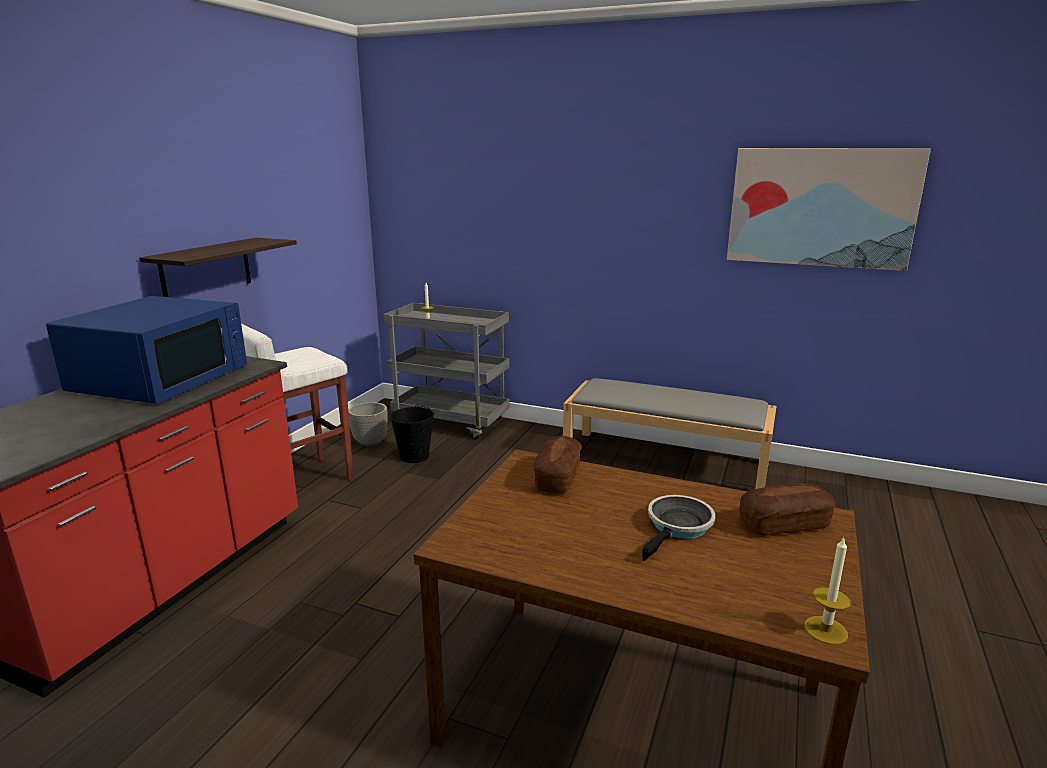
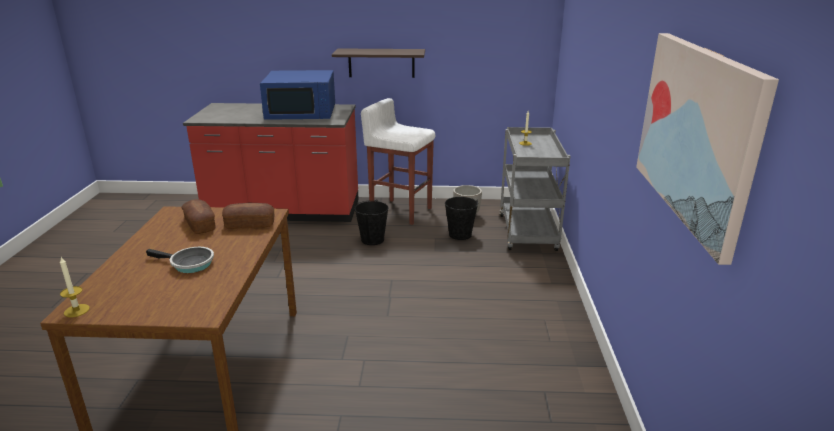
camera: 70 degrees right, 5 degrees up
grey bench [563,378,777,489] -> none
bread [739,483,835,536] -> bread moved to [181,199,215,234]
none -> black bucket [354,200,389,245]

